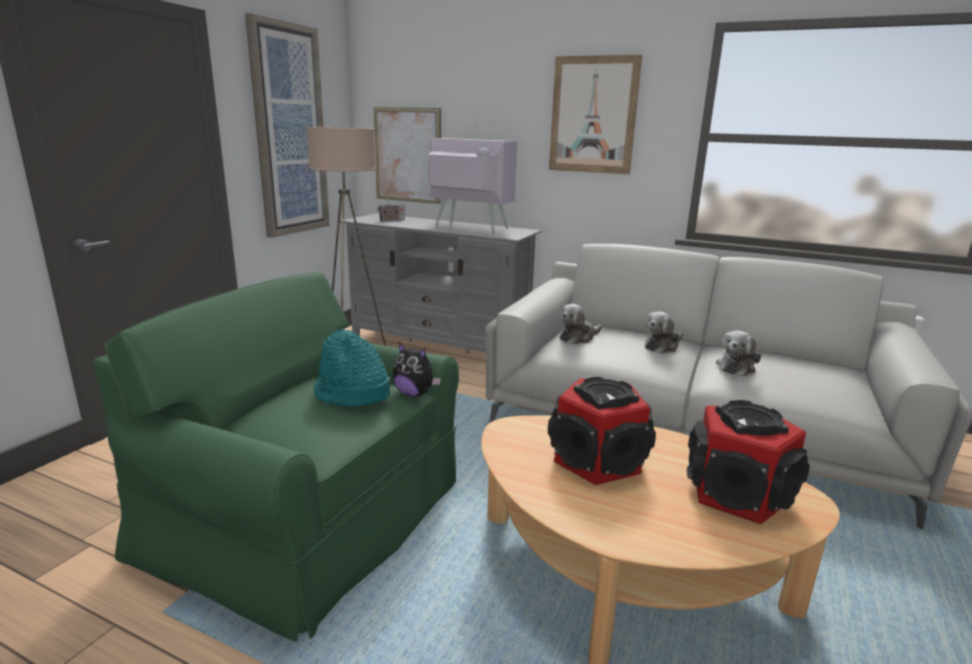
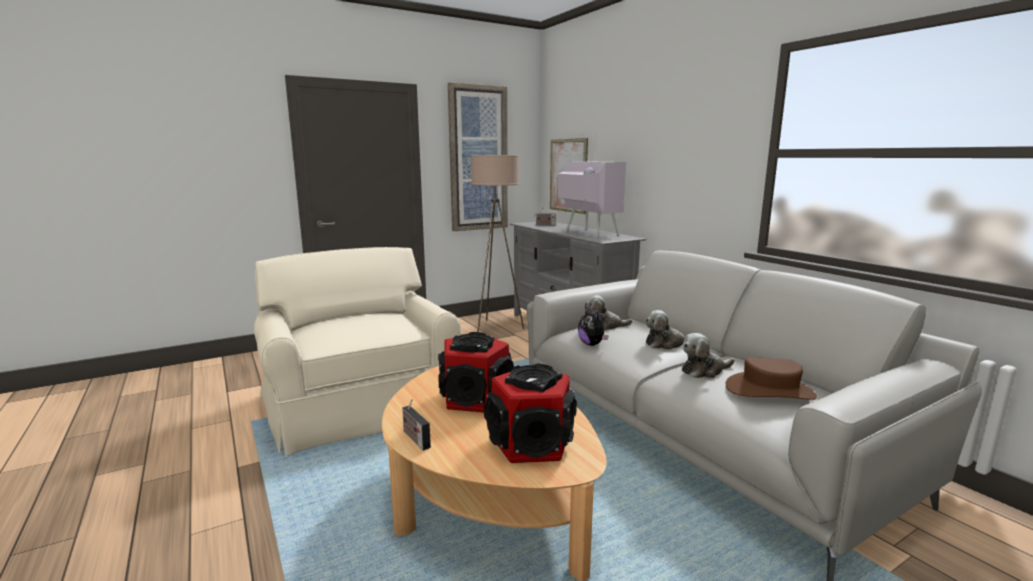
camera: 35 degrees right, 5 degrees down
green armchair [93,272,459,642] -> beige armchair [254,247,461,456]
turquoise hat [314,329,390,407] -> none
plush toy [393,343,441,397] -> plush toy moved to [578,307,608,346]
picture [549,55,642,174] -> none
none -> radio [402,399,431,451]
none -> brown hat [725,357,817,400]

